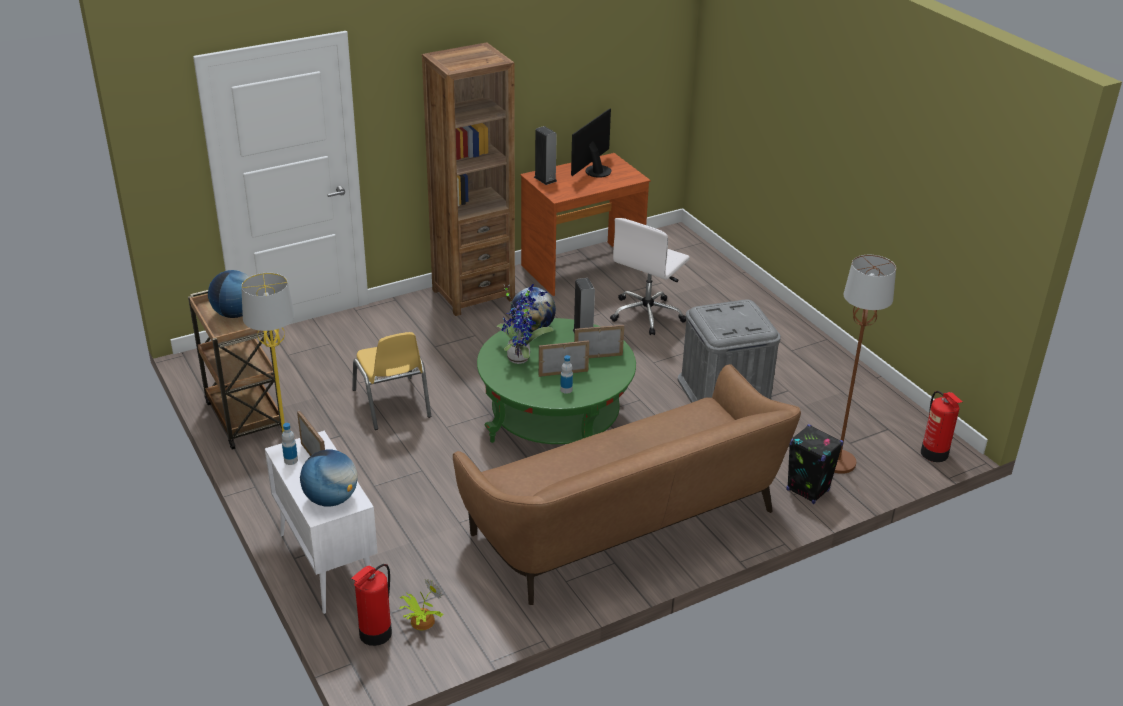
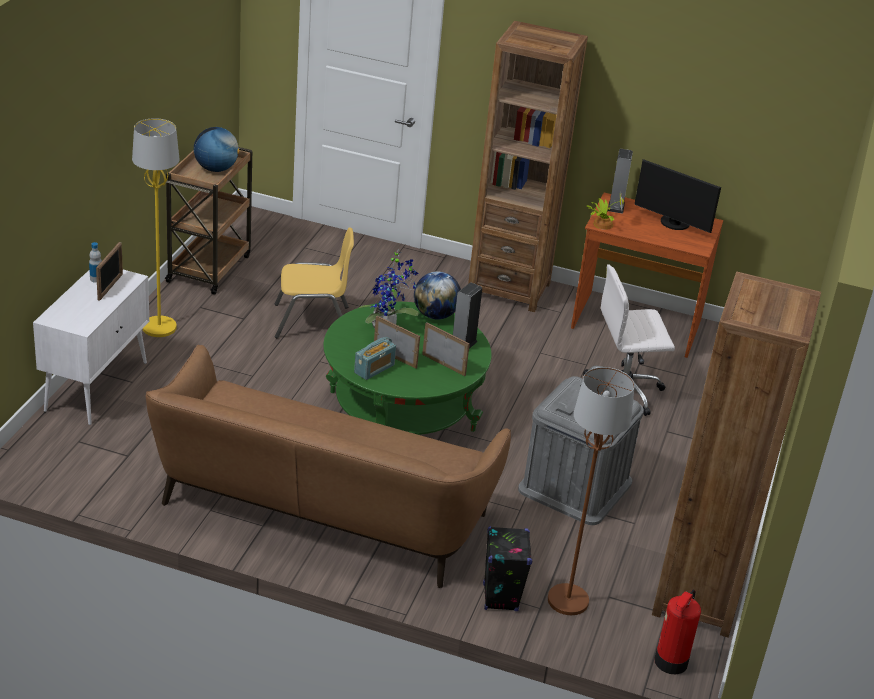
camera: 45 degrees right, 0 degrees up
globe [300,450,358,506] -> none
fire extinguisher [351,564,392,646] -> none
yellow chair [352,332,431,430] -> yellow chair turned 120 degrees counterclockwise [275,227,354,338]
potted plant [400,579,443,630] -> potted plant moved to [587,192,624,230]
bottle [560,355,573,394] -> radio [354,337,396,380]
monitor [571,109,612,178] -> monitor turned 135 degrees counterclockwise [635,159,721,233]
none -> brown bookcase [652,272,821,637]

